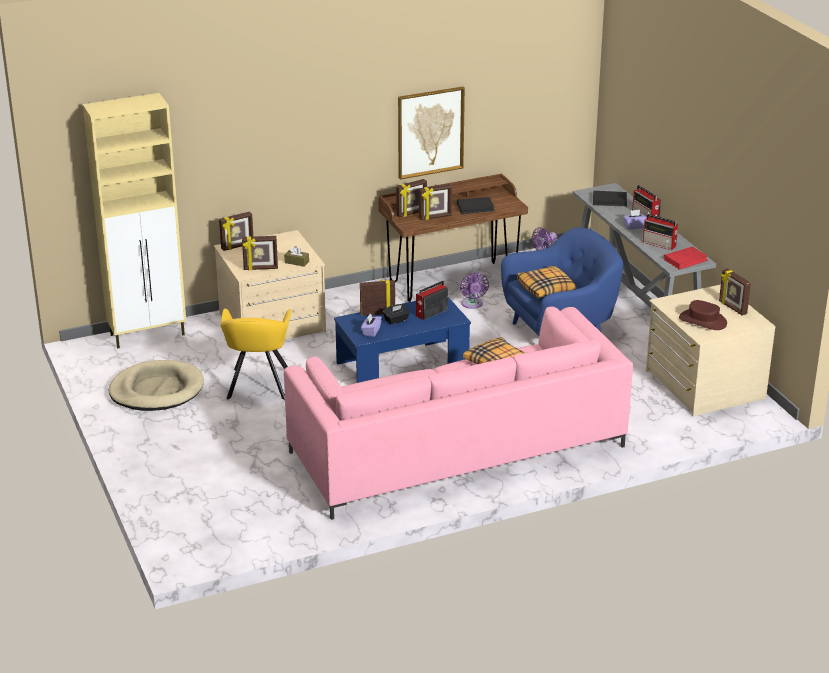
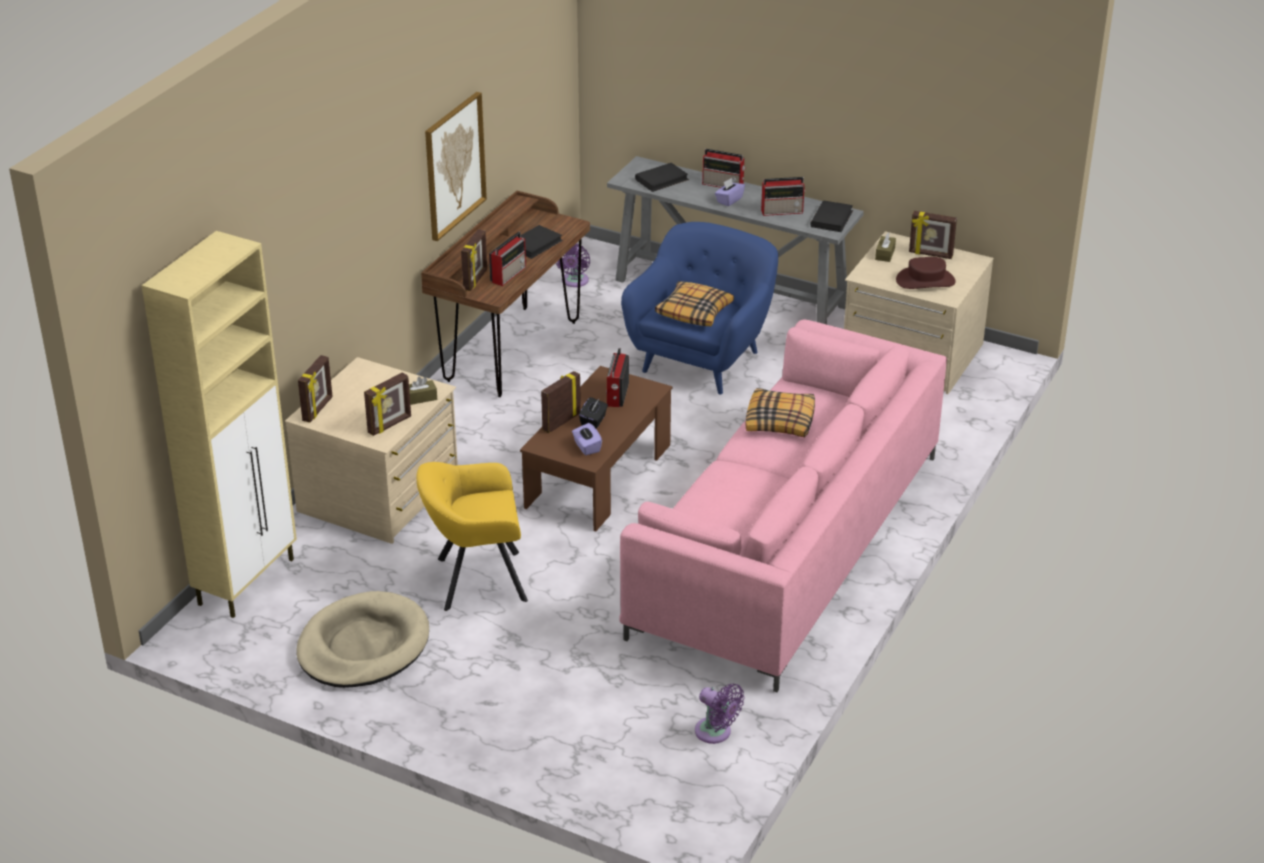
camera: 40 degrees left, 5 degrees up
yellow armchair [220,308,291,400] -> yellow armchair turned 120 degrees clockwise [416,462,528,611]
blue coffee table [334,297,471,383] -> brown coffee table [520,366,672,532]
picture frame [419,184,452,220] -> radio [489,232,526,286]
purple fan [460,273,489,309] -> purple fan moved to [695,684,744,744]
red book [663,247,708,270] -> black book [810,200,853,232]
none -> brown tissue box [875,233,896,262]

